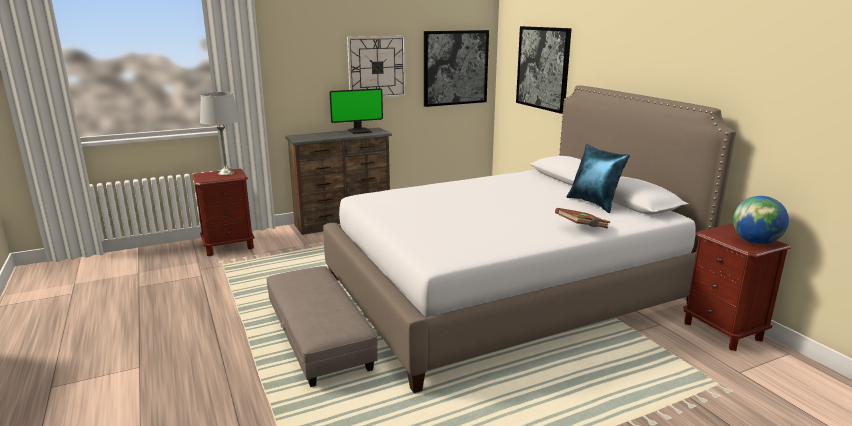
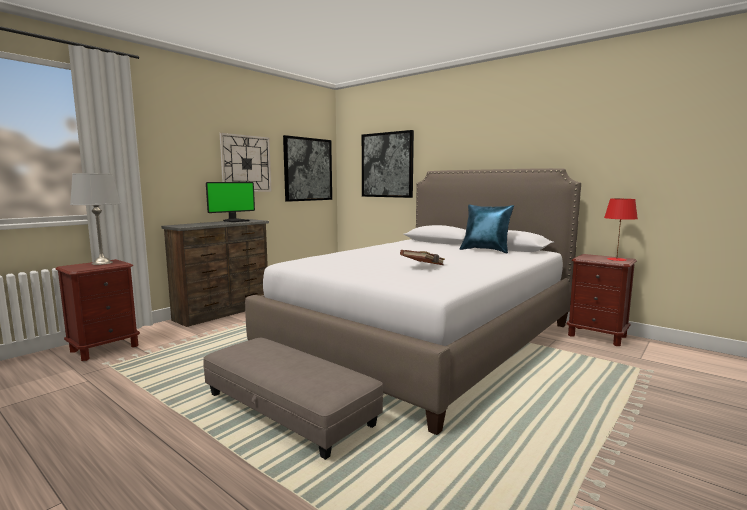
camera: 25 degrees left, 10 degrees down
brown book [555,208,610,229] -> brown book moved to [400,250,445,265]
globe [733,196,789,244] -> red table lamp [604,199,638,261]

